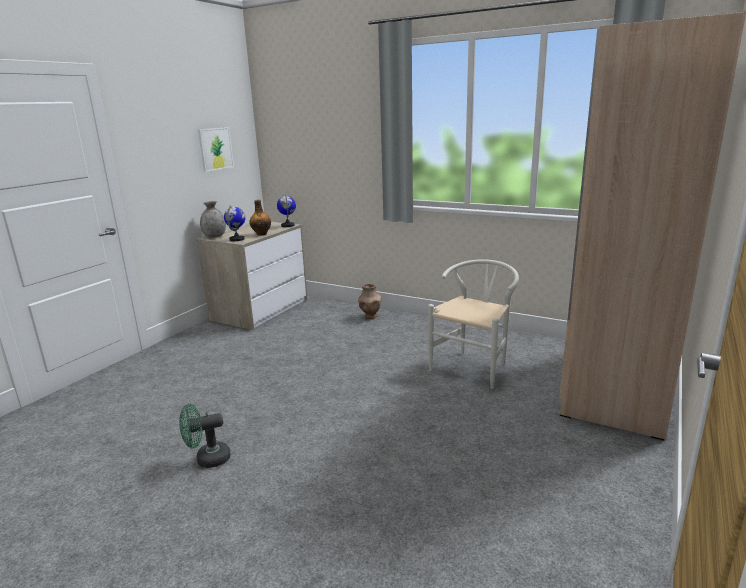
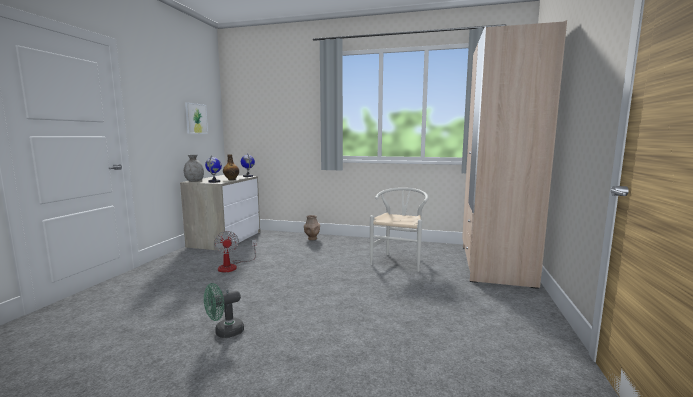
camera: 15 degrees left, 10 degrees down
none -> fan [214,231,256,272]

